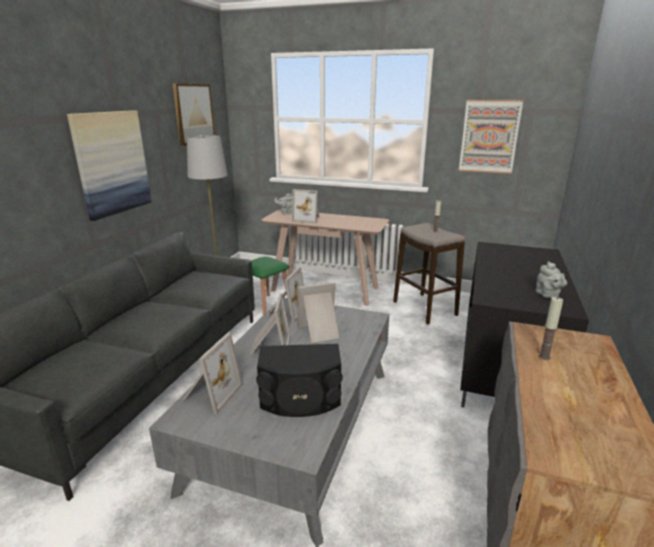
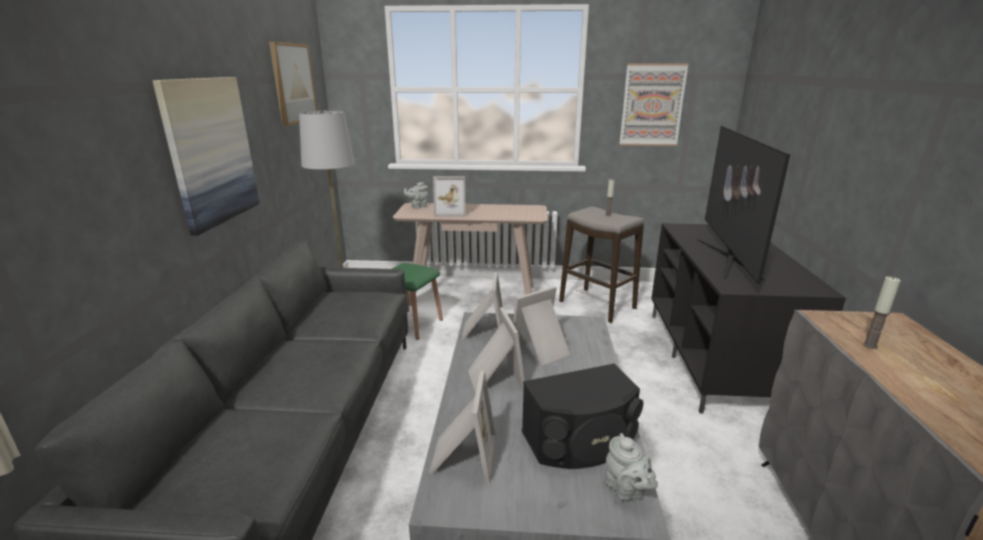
camera: 15 degrees left, 0 degrees up
grey teapot [536,261,567,298] -> grey teapot moved to [605,433,658,502]
none -> television [698,126,790,284]

